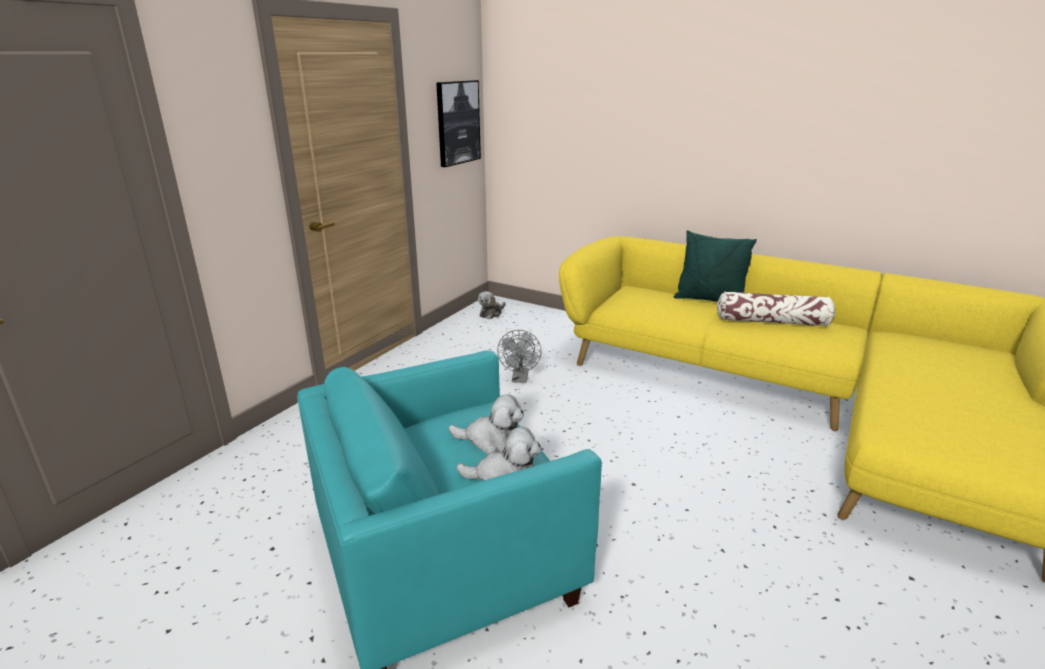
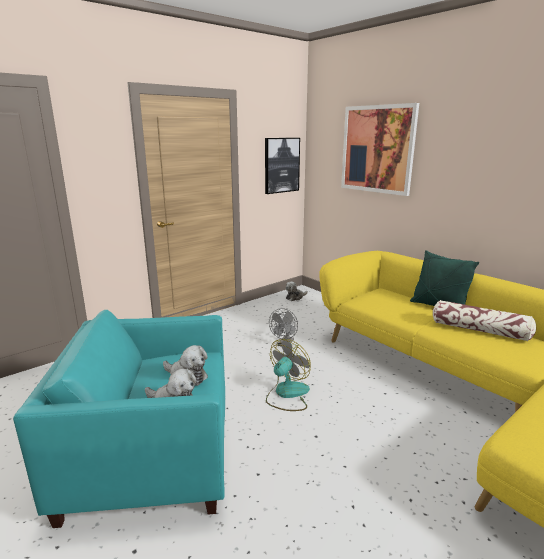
camera: 20 degrees right, 5 degrees down
none -> fan [266,339,311,411]
none -> picture [341,103,419,196]

